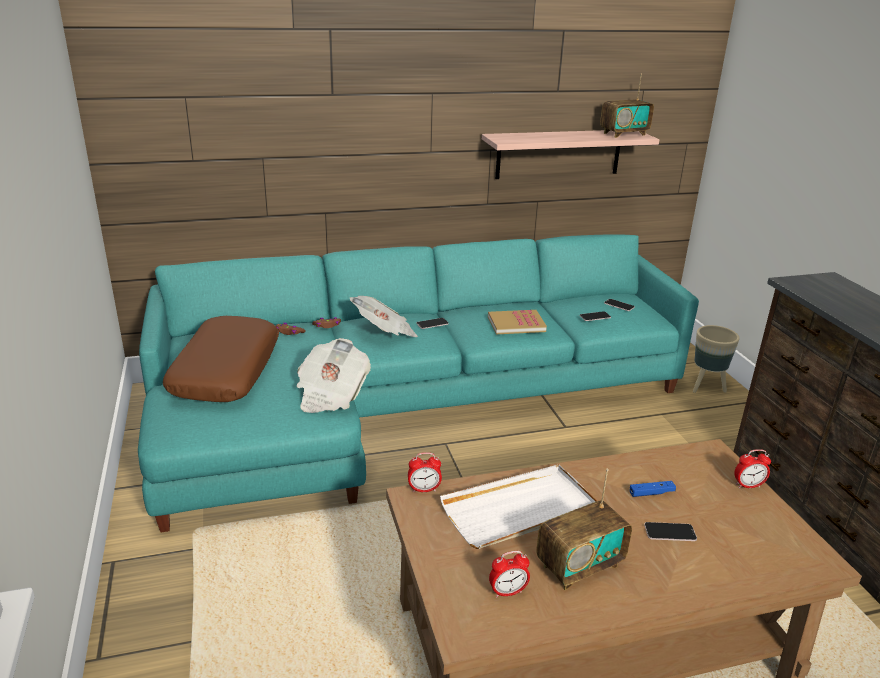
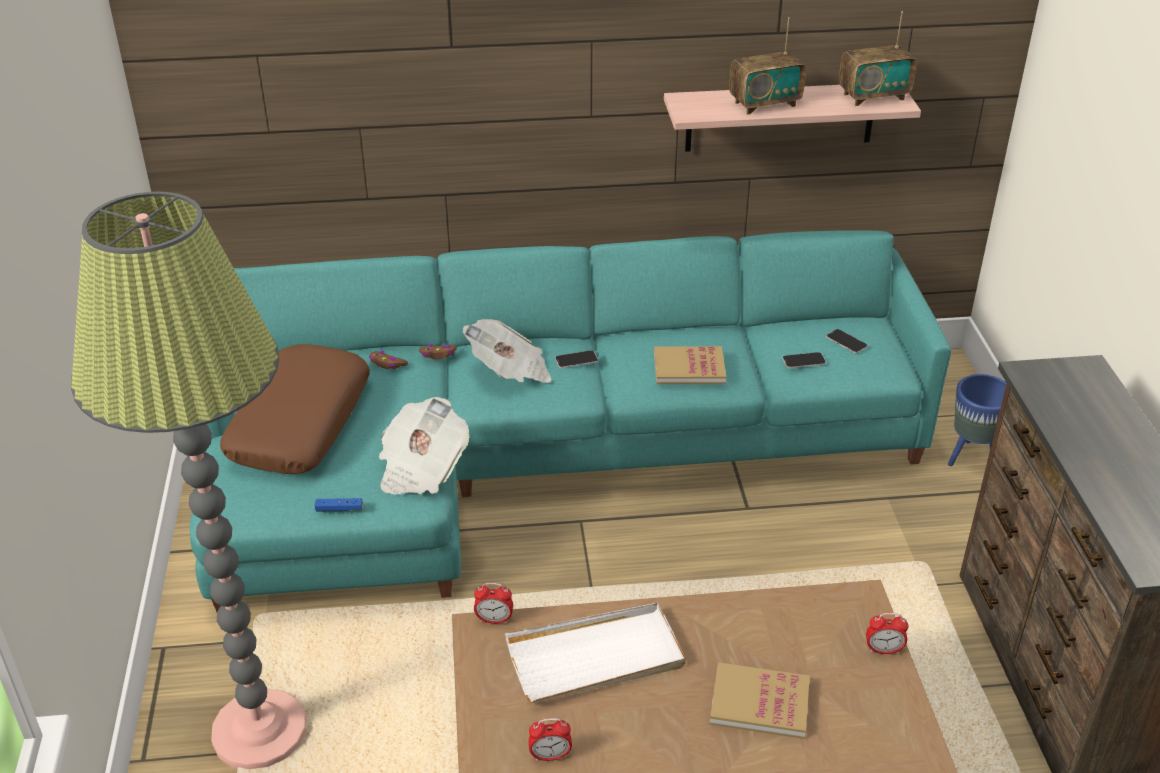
camera: 10 degrees right, 10 degrees up
radio [536,469,632,590] -> radio moved to [729,17,806,115]
blue game controller [630,481,676,497] -> blue game controller moved to [314,498,363,511]
phone [644,522,697,541] -> book [709,662,810,739]
beige planter [693,325,740,393] -> blue planter [948,374,1006,466]
none -> floor lamp [71,192,307,769]

